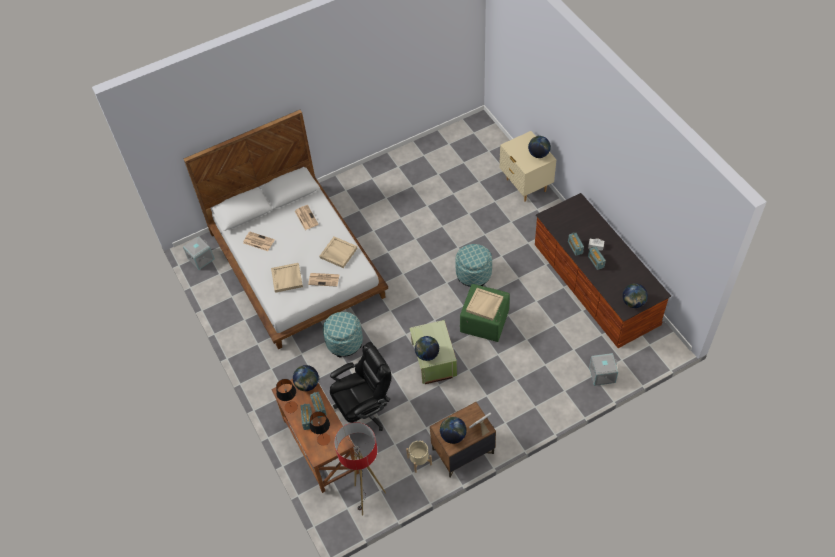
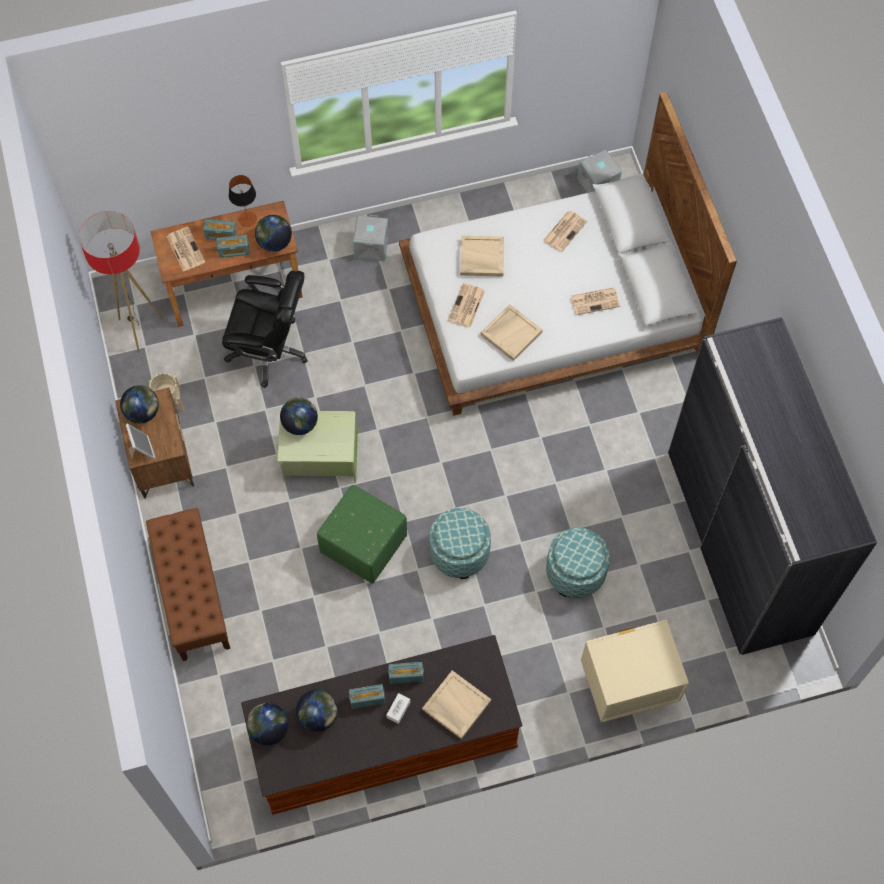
camera: 100 degrees right, 10 degrees up
table lamp [310,411,331,446] -> newspaper [167,227,205,271]
ottoman [323,312,363,357] -> ottoman moved to [546,528,610,598]
black office chair [330,342,391,431] -> black office chair turned 60 degrees counterclockwise [222,271,308,388]
beige tray [466,288,503,321] -> beige tray moved to [422,670,491,739]
globe [528,136,551,158] -> globe moved to [296,690,338,732]
grey storage box [589,353,618,386] -> grey storage box moved to [353,215,389,261]
none -> brown bench [146,508,230,661]
none -> grey wardrobe [668,317,877,655]

